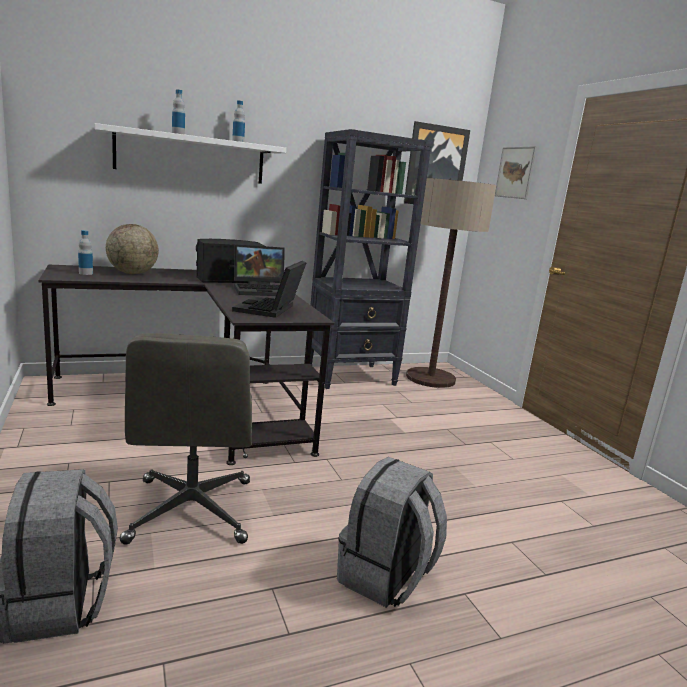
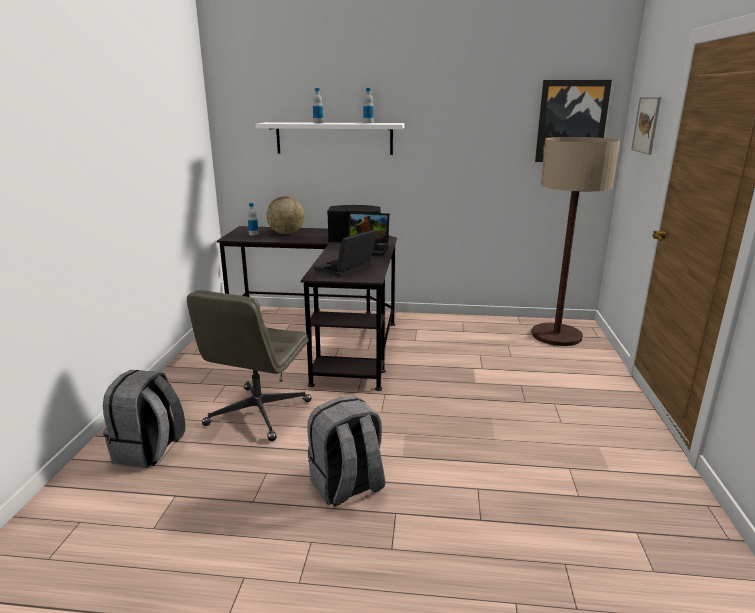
camera: 30 degrees right, 5 degrees up
black bookcase [310,129,432,389] -> none

